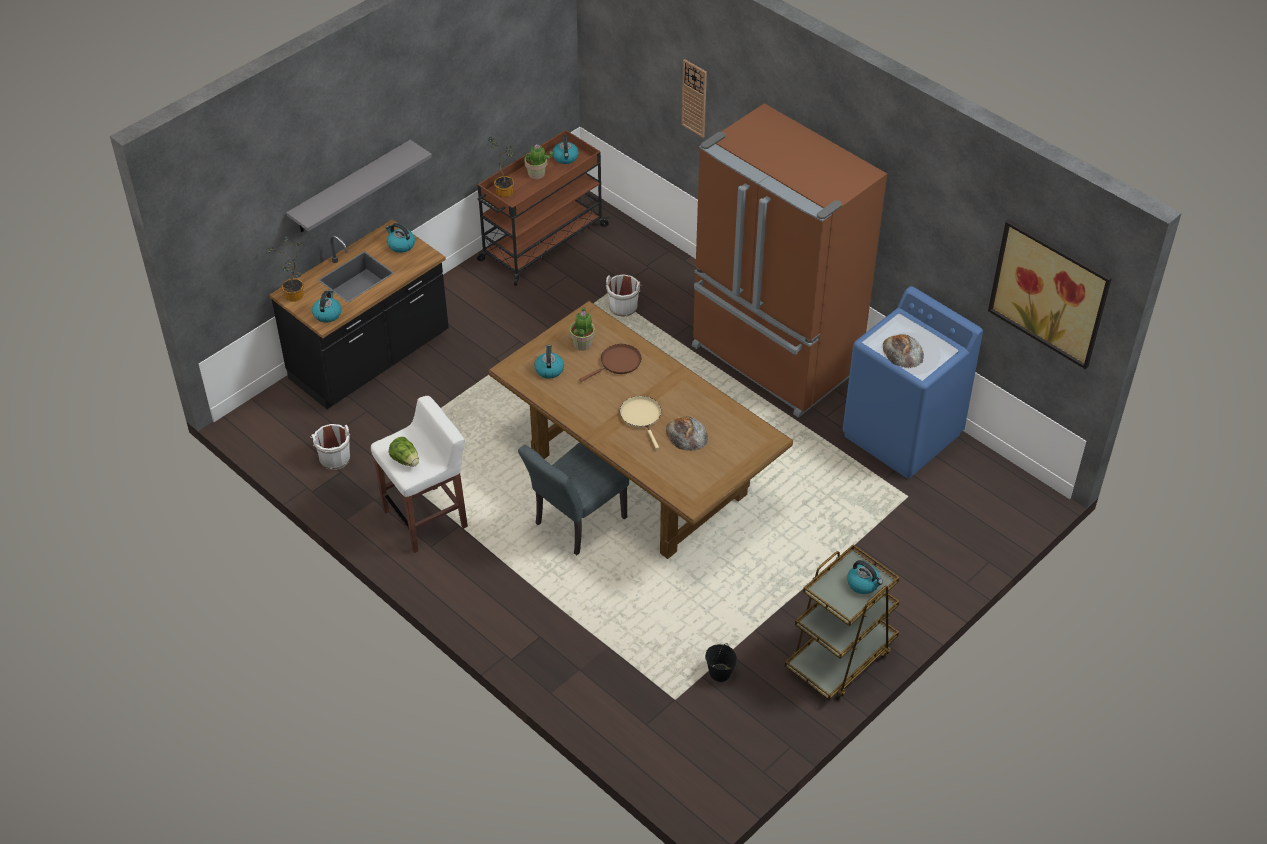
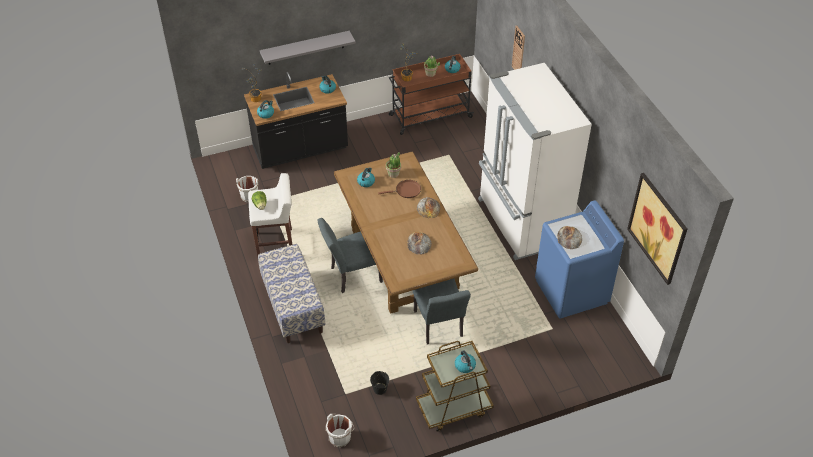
camera: 25 degrees right, 0 degrees up
white bucket [606,274,642,317] -> white bucket moved to [325,414,354,447]
beige frying pan [620,396,661,449] -> none
brown fridge [692,103,887,418] -> white fridge [478,63,592,260]
none -> bench [258,244,325,343]
none -> grey chair [412,278,471,345]
none -> bread [417,197,440,218]

